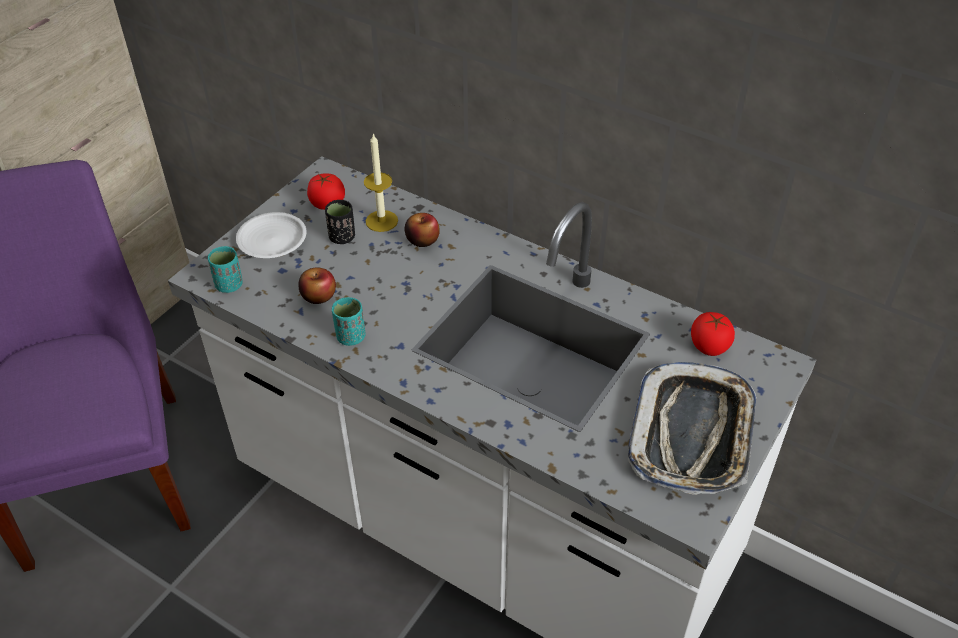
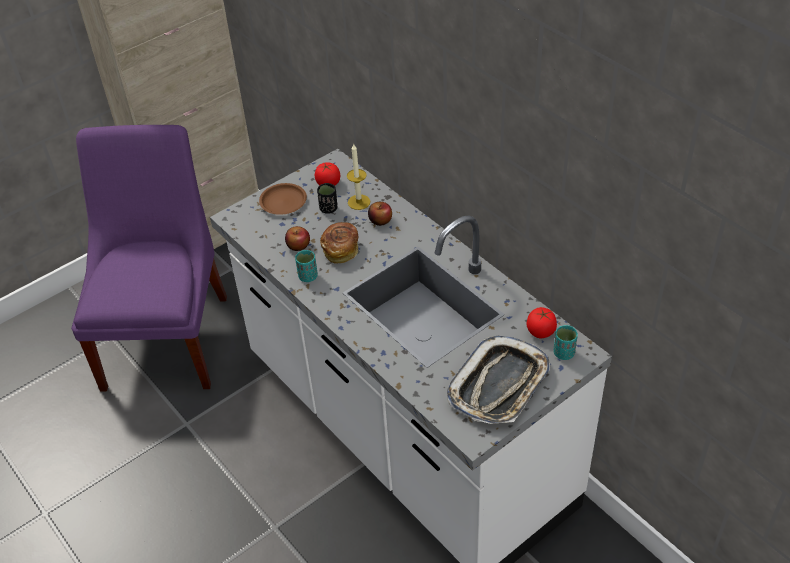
camera: 20 degrees right, 0 degrees up
turquoise cup [208,246,243,293] -> turquoise cup moved to [554,325,578,360]
white plate [236,212,307,258] -> brown plate [259,183,307,215]
none -> bread [320,222,359,263]

